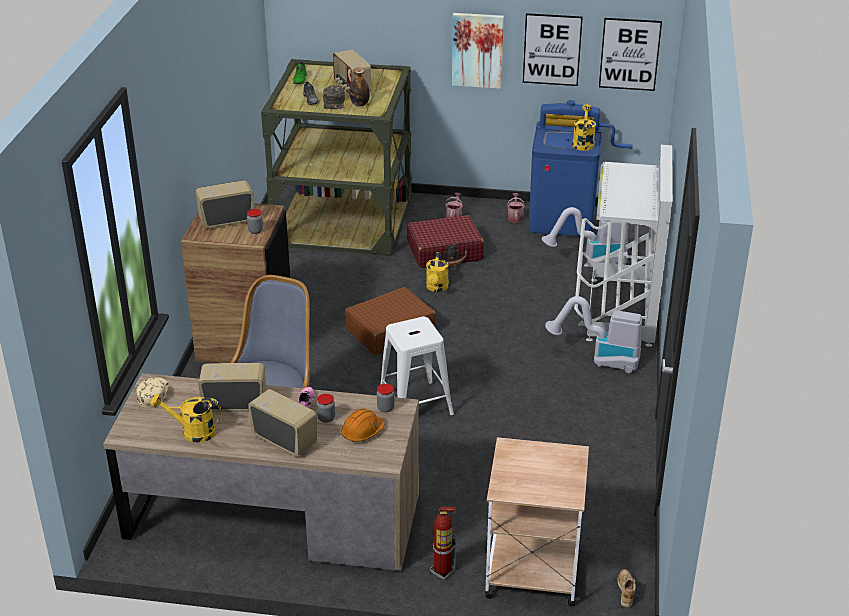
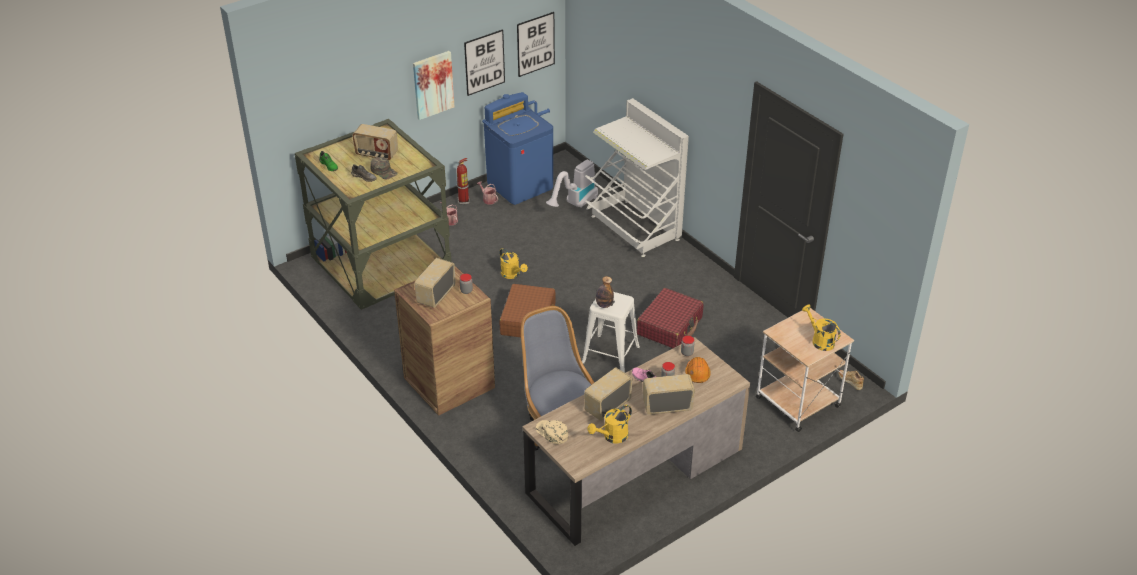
camera: 45 degrees left, 5 degrees up
bottle [349,67,370,106] -> bottle moved to [596,276,614,308]
red suitcase [407,215,484,268] -> red suitcase moved to [637,288,704,348]
fire extinguisher [430,507,456,580] -> fire extinguisher moved to [457,158,470,205]
vacuum cleaner [545,296,642,373] -> none
yellow watering can [572,105,596,151] -> yellow watering can moved to [802,305,841,351]

